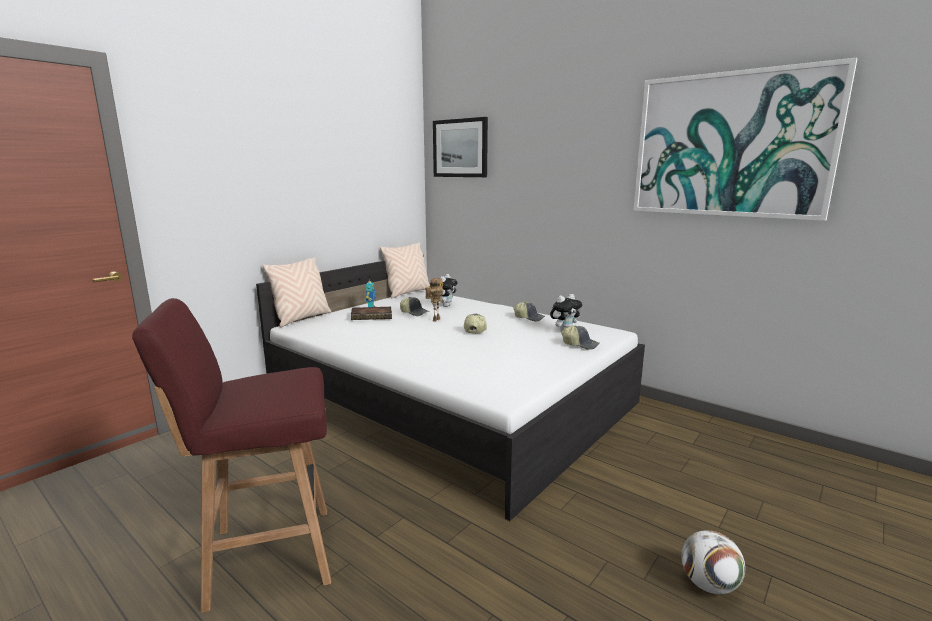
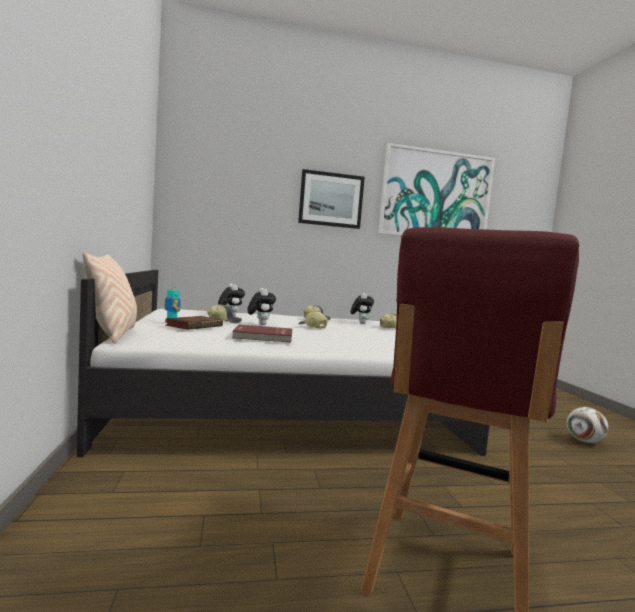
camera: 50 degrees left, 10 degrees down
beige pillow [380,242,430,298] -> none
toy robot [425,278,444,322] -> plush toy [247,288,276,325]
picture [433,117,488,177] -> picture moved to [298,169,365,229]
none -> red book [232,325,292,343]

